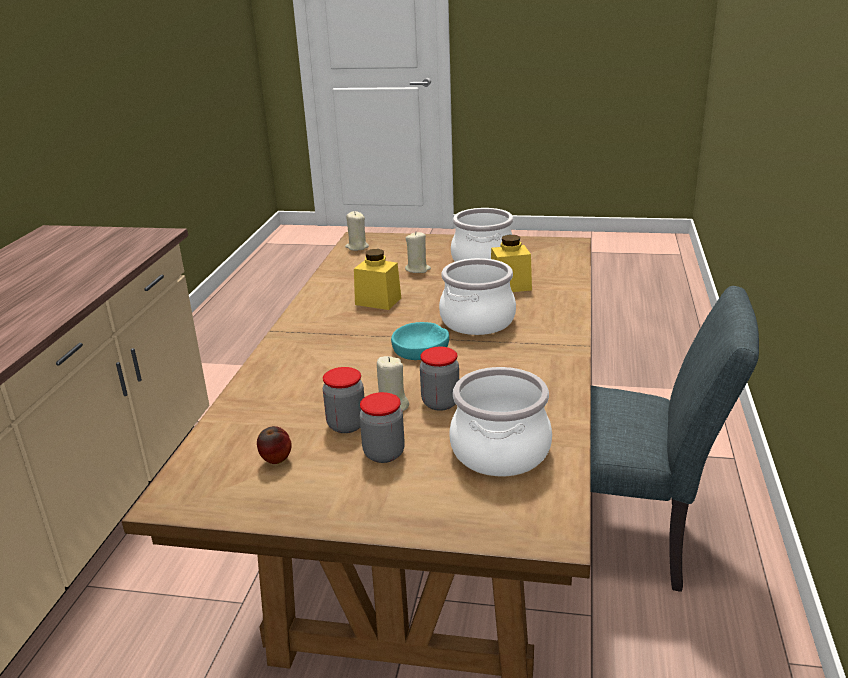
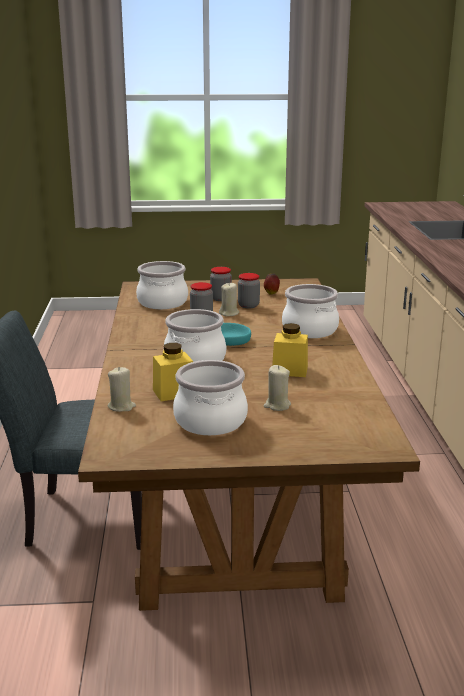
camera: 165 degrees right, 5 degrees down
beige candle [345,211,369,251] -> beige candle moved to [107,367,136,412]
none -> cooking pot [282,284,339,338]

